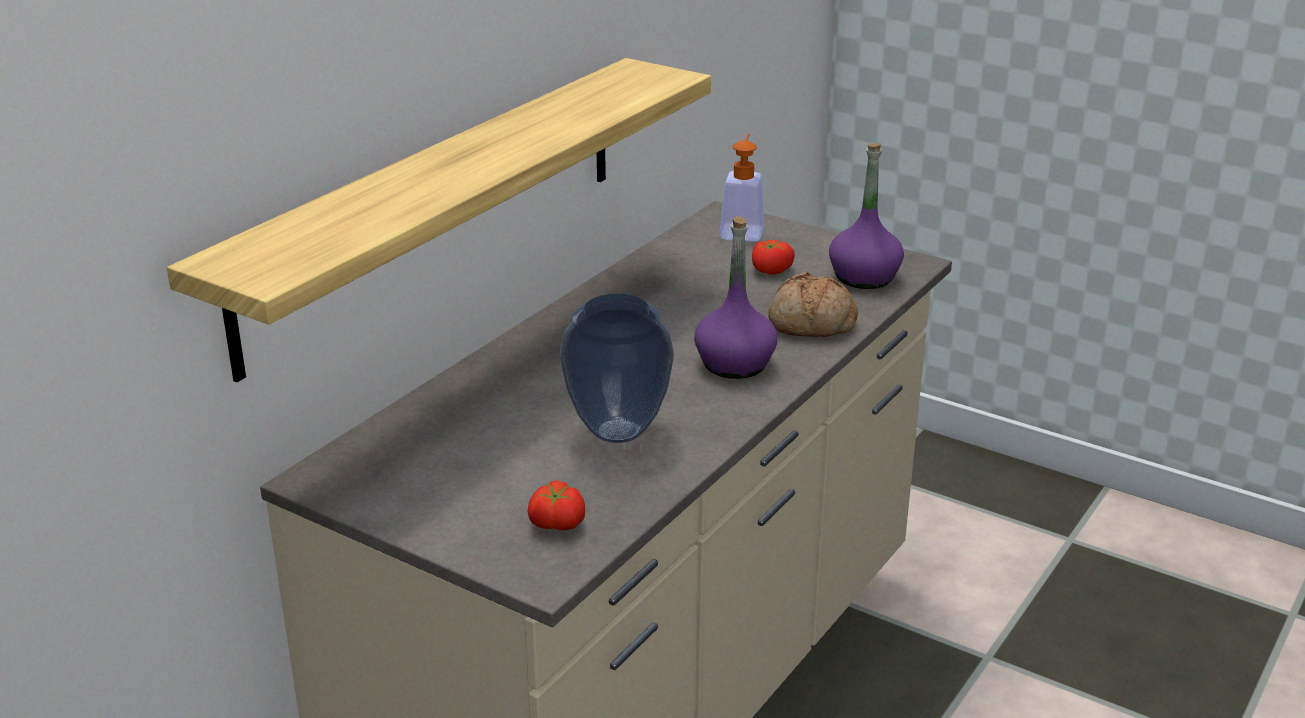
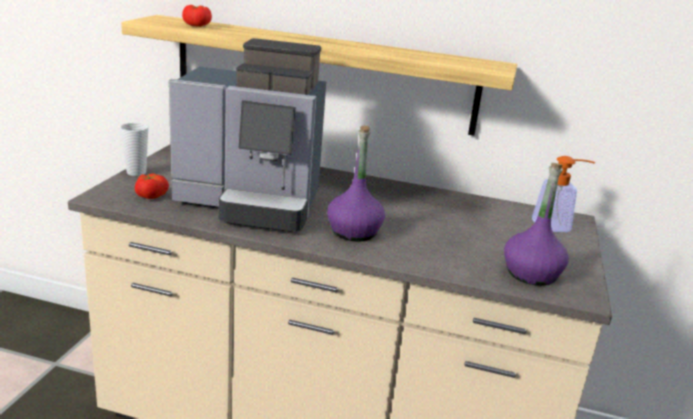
camera: 70 degrees right, 5 degrees down
vase [560,294,674,443] -> coffee machine [169,38,326,232]
tomato [752,240,795,275] -> tomato moved to [182,5,212,27]
bread [768,272,858,337] -> none
none -> cup [120,123,148,176]

